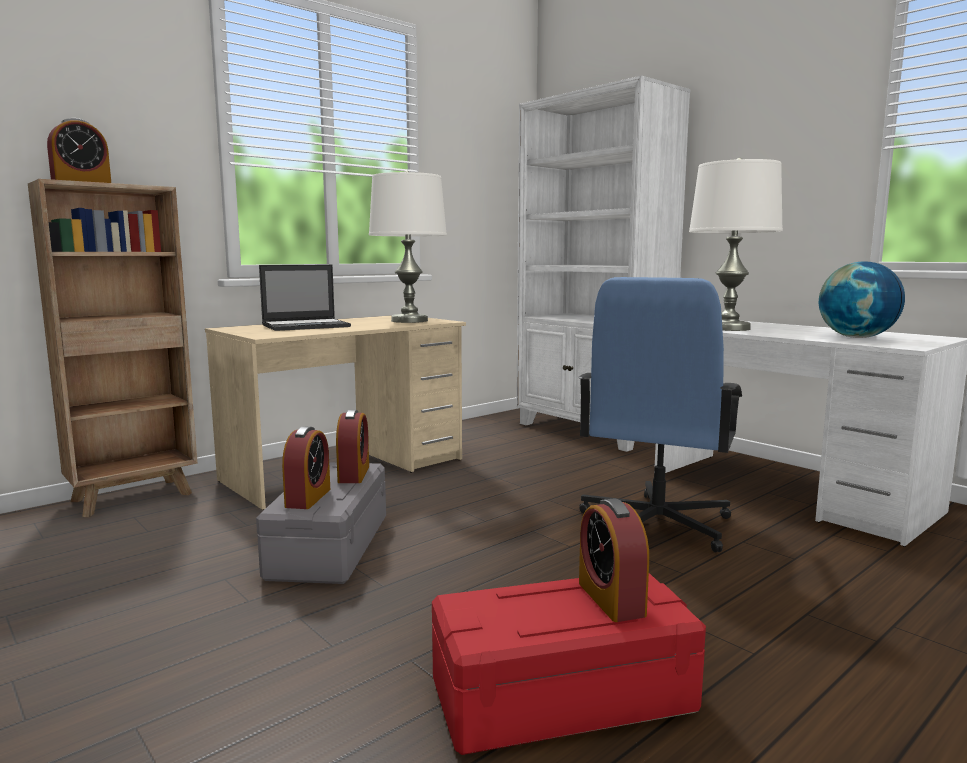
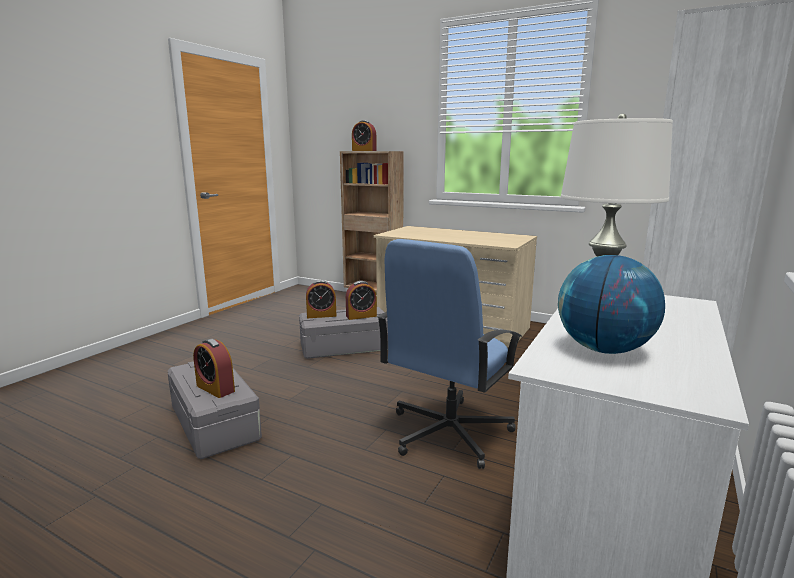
camera: 70 degrees right, 5 degrees up
laptop [259,265,351,331] -> none
white table lamp [369,170,447,323] -> none
red storage box [432,573,706,755] -> grey storage box [168,361,262,459]
blue office chair [578,277,742,553] -> blue office chair turned 60 degrees counterclockwise [377,239,522,469]
alarm clock [579,498,649,622] -> alarm clock turned 105 degrees counterclockwise [193,339,235,398]

